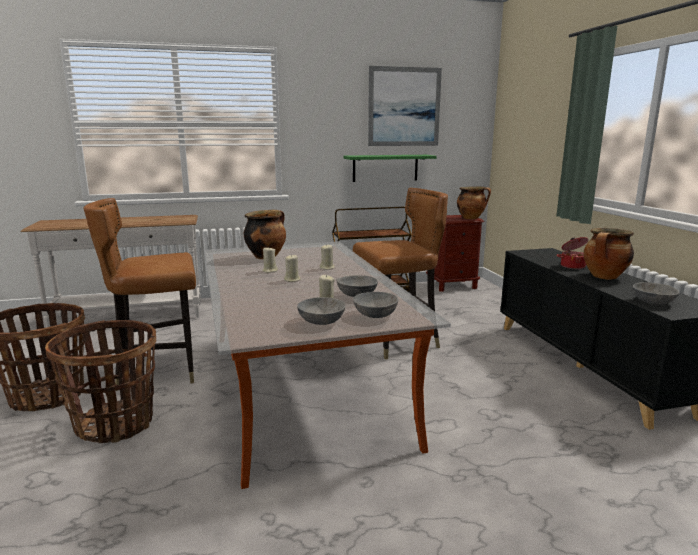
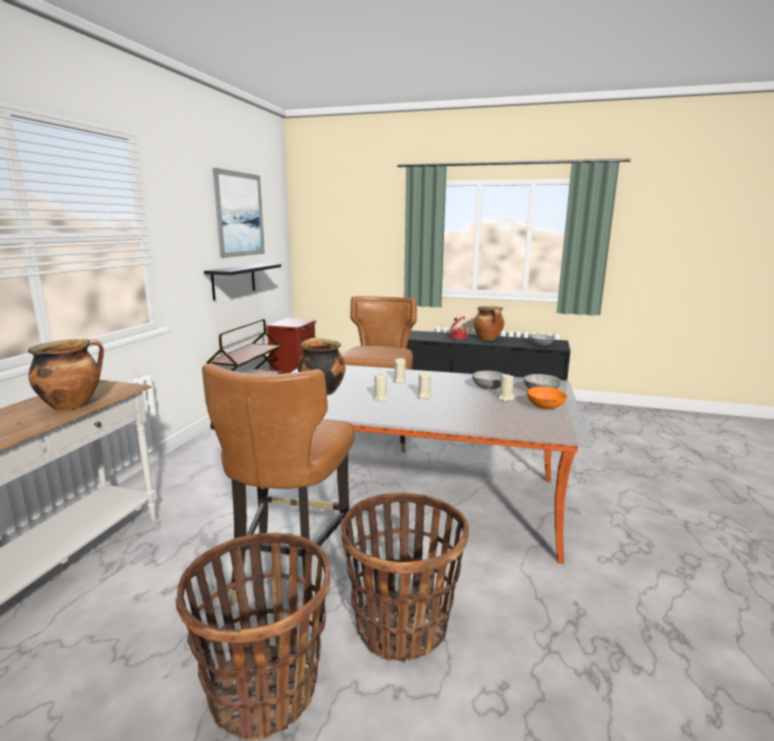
camera: 60 degrees left, 0 degrees up
grey bowl [297,297,345,325] -> orange bowl [527,387,567,409]
green shelf [343,155,437,182] -> black shelf [204,263,281,300]
cooking pot [457,186,491,219] -> cooking pot moved to [28,339,104,411]

